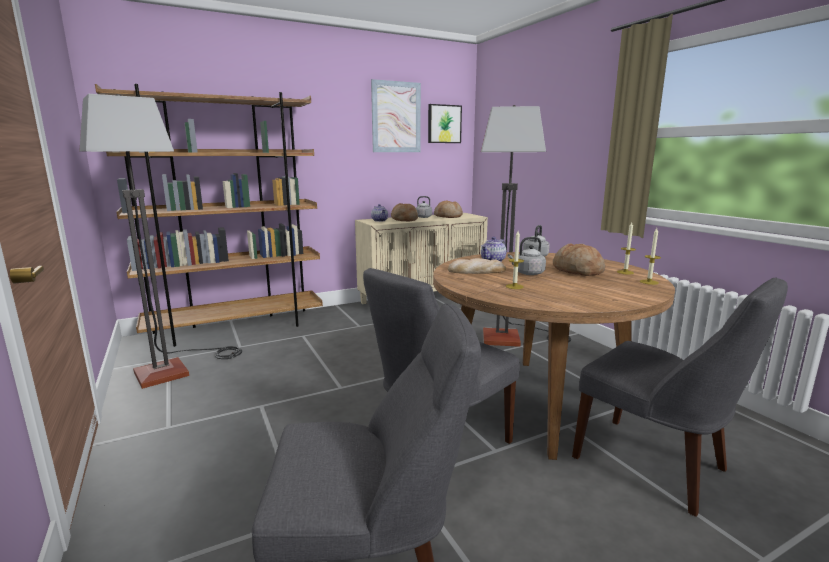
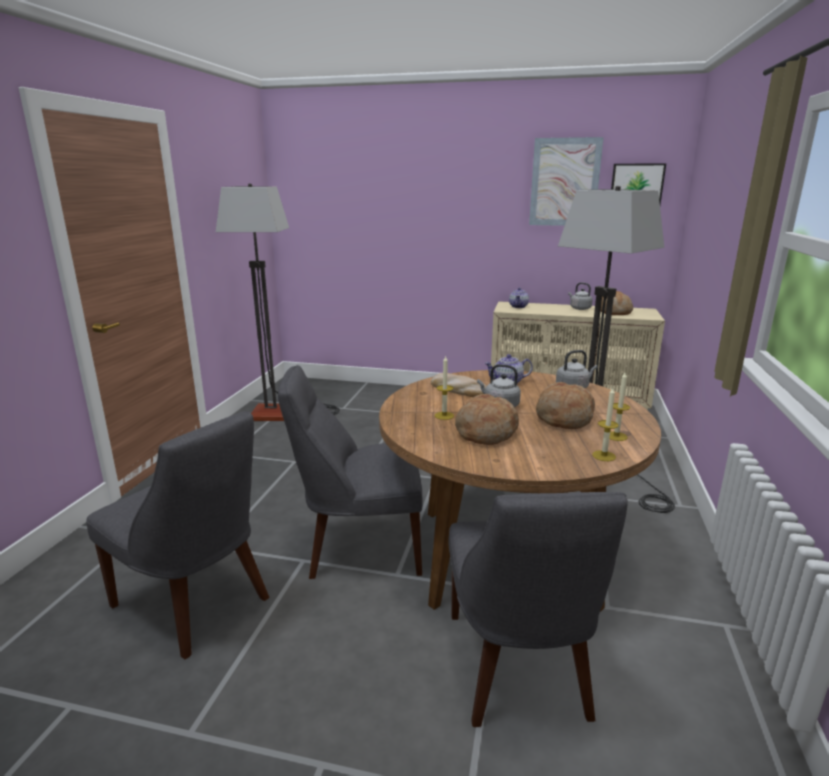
camera: 40 degrees right, 5 degrees up
brown bookcase [95,84,323,347] -> none
bread [391,203,418,221] -> bread moved to [455,394,519,445]

